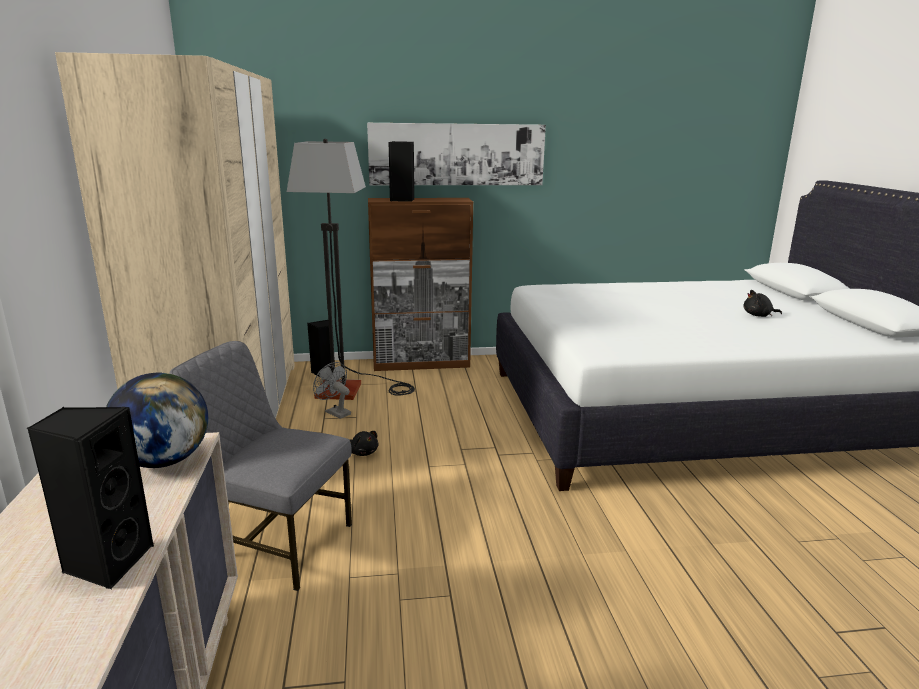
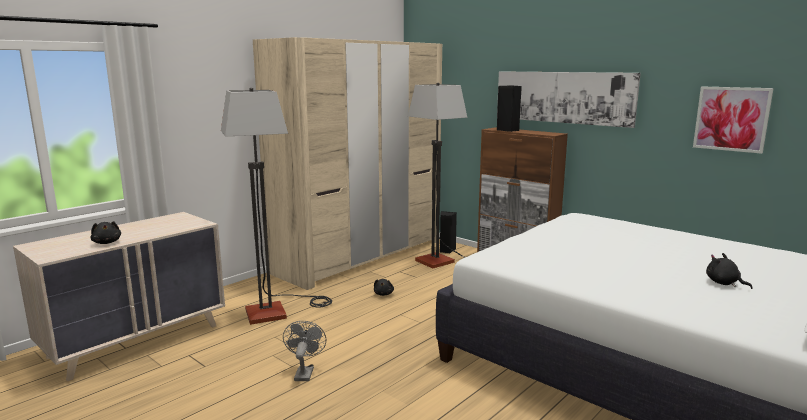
camera: 50 degrees right, 5 degrees down
black speaker [26,407,154,589] -> black plush toy [91,221,121,244]
globe [106,373,208,468] -> none
grey chair [169,341,352,591] -> floor lamp [221,88,332,325]
grey fan [313,362,351,419] -> grey fan moved to [283,321,326,381]
none -> picture [693,86,774,154]

